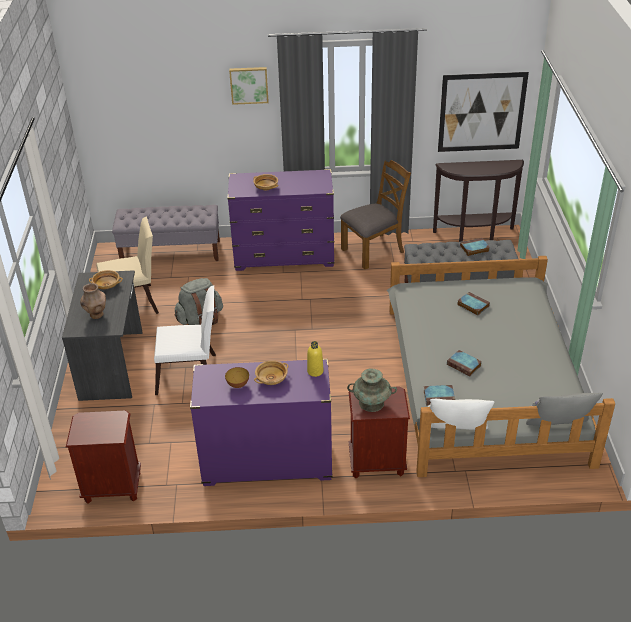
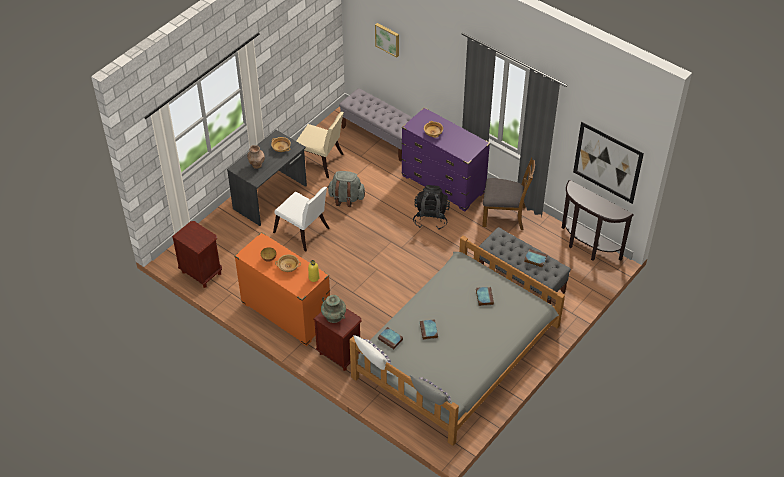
camera: 40 degrees right, 10 degrees up
purple dresser [190,359,333,486] -> orange dresser [234,232,330,346]
picture [229,67,269,105] -> picture moved to [375,23,399,57]
none -> black backpack [413,185,450,230]

